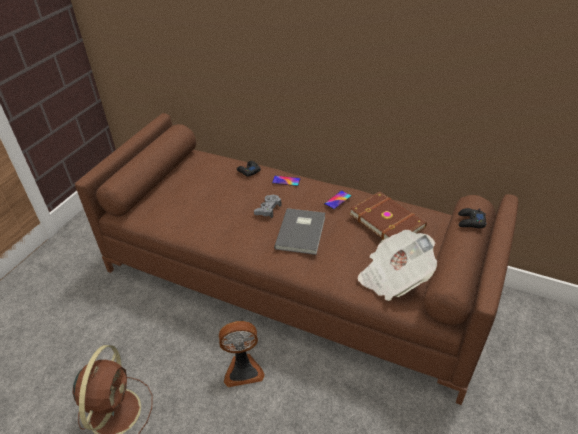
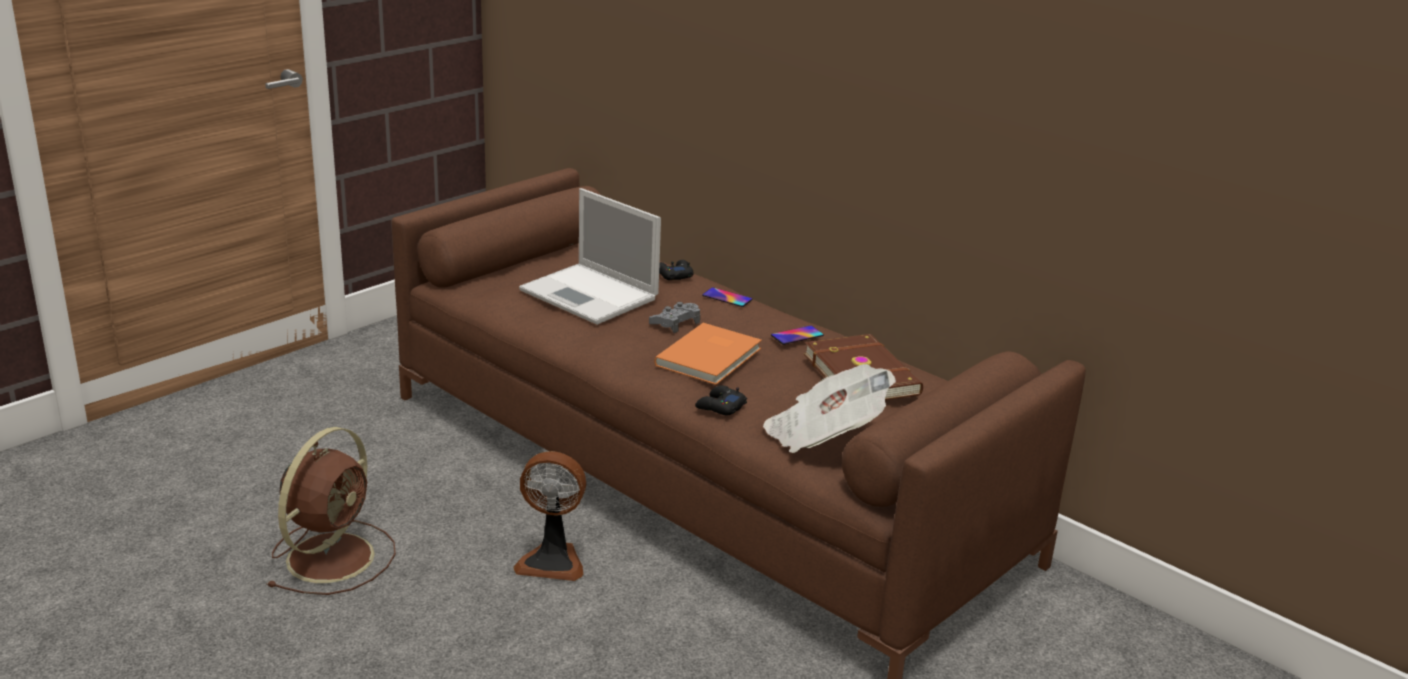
camera: 15 degrees right, 15 degrees down
grey book [274,208,325,255] -> orange book [654,323,762,385]
black game controller [458,208,486,228] -> black game controller moved to [695,385,747,415]
none -> laptop [519,188,661,325]

